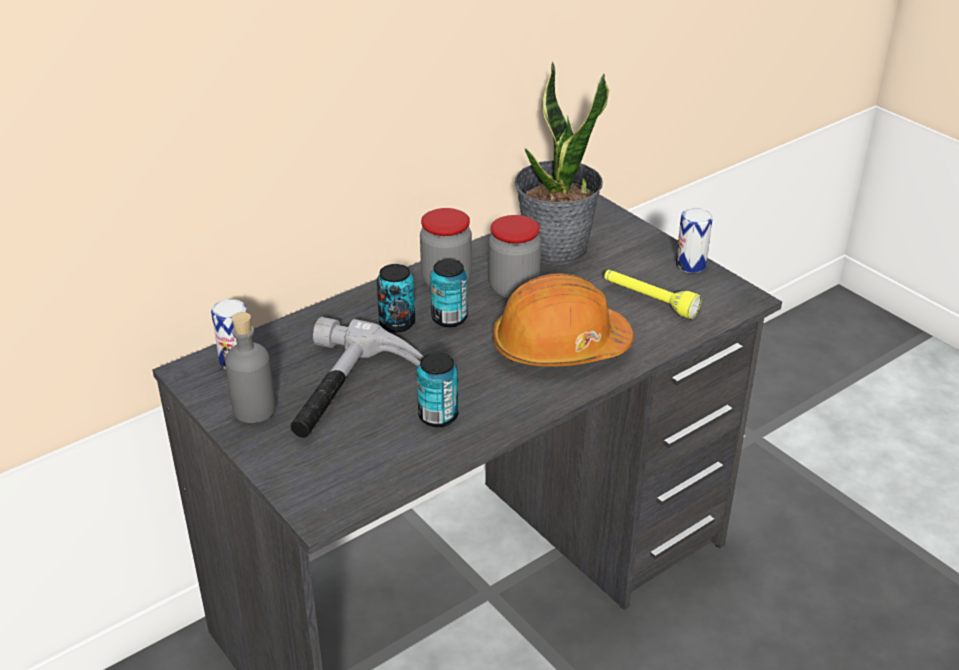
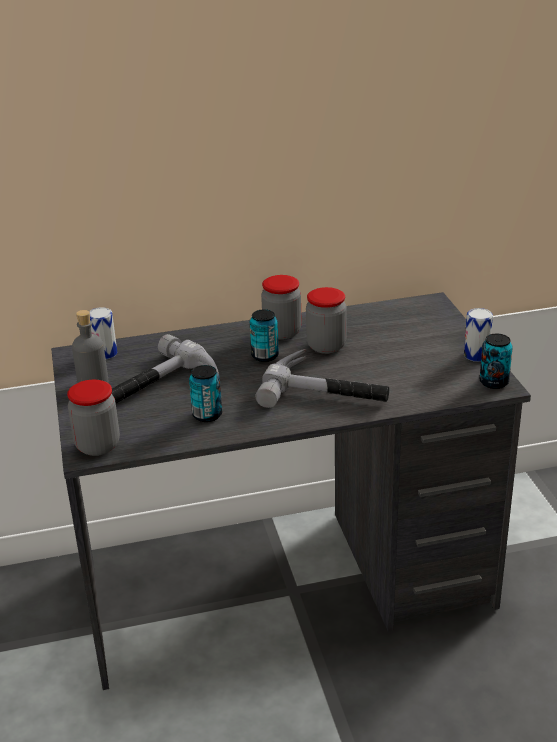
camera: 25 degrees right, 5 degrees down
can [377,264,415,332] -> can moved to [480,334,513,389]
orange hard hat [492,274,634,367] -> hammer [256,349,389,408]
potted plant [515,61,609,264] -> none
yellow flashlight [604,270,701,319] -> none
none -> jar [67,380,120,456]

